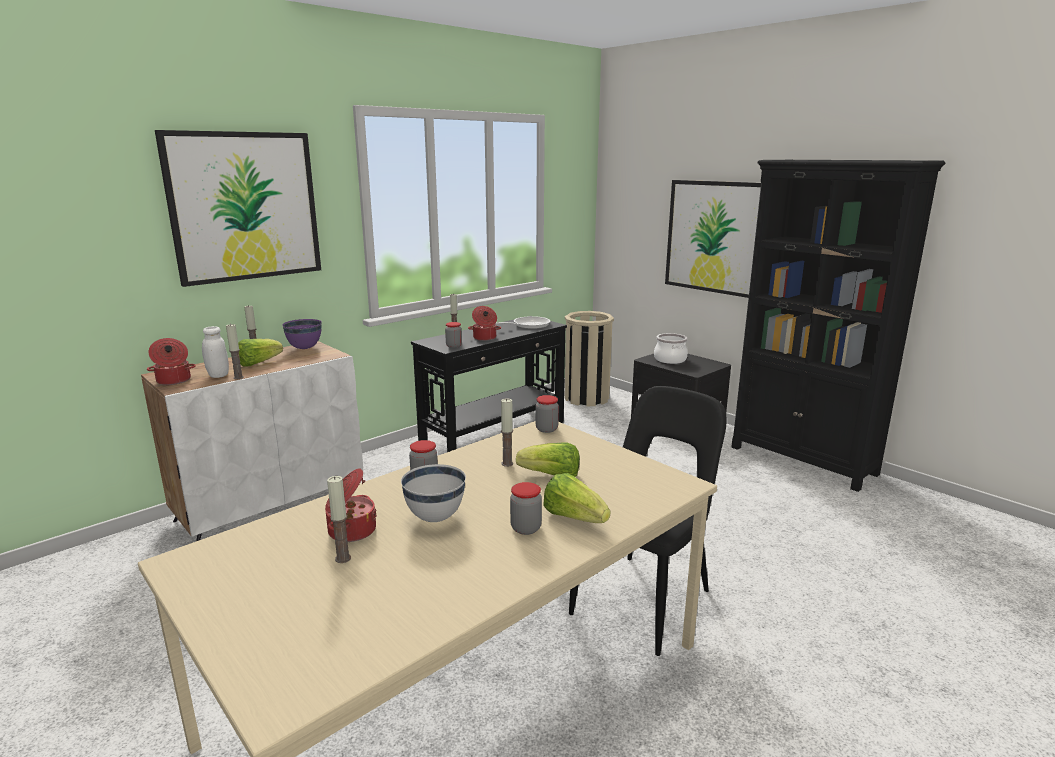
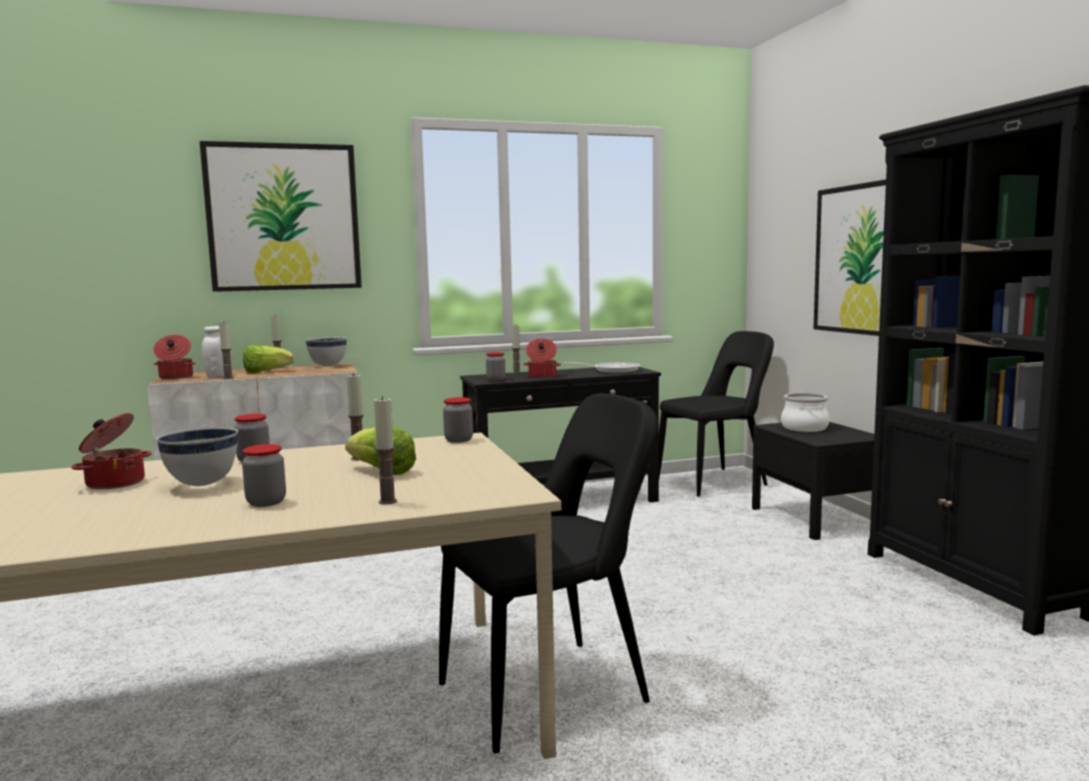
camera: 25 degrees right, 10 degrees down
purple bowl [282,319,322,349] -> white bowl [306,337,347,367]
candle [327,476,351,563] -> candle moved to [374,396,397,505]
lettuce [543,473,610,523] -> none
beige trash can [565,311,614,407] -> black chair [659,331,774,497]

